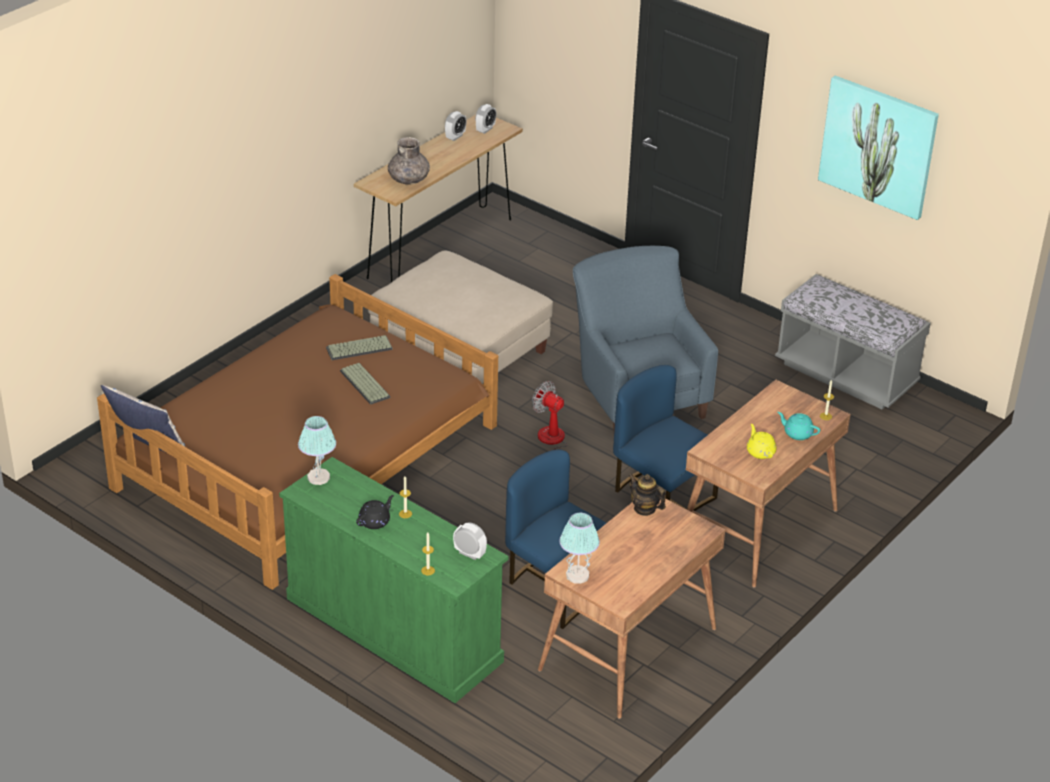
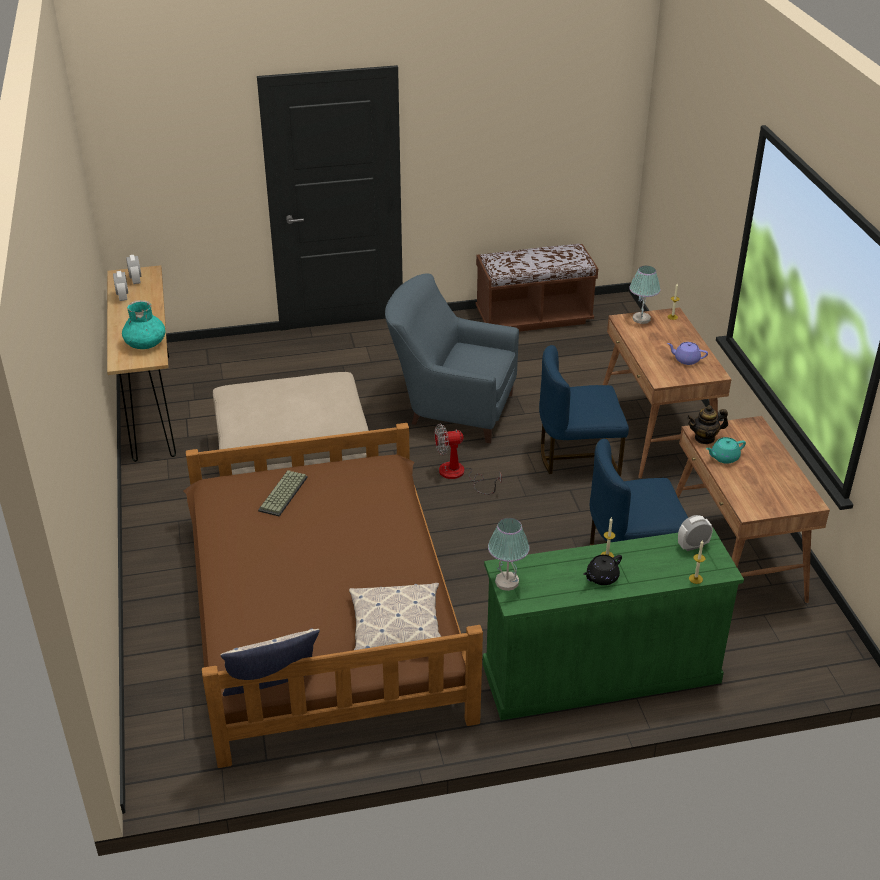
camera: 50 degrees left, 0 degrees up
keyboard [340,363,391,405] -> none
black teapot [356,495,394,529] -> black teapot turned 120 degrees counterclockwise [583,555,622,585]
grey vase [388,137,430,185] -> turquoise vase [122,300,166,349]
table lamp [559,513,600,584] -> table lamp moved to [629,266,661,324]
yellow teapot [747,424,776,459] -> purple teapot [667,342,708,365]
grey bench [775,274,931,409] -> brown bench [475,244,598,332]
turquoise teapot [778,412,820,440] -> turquoise teapot moved to [706,437,746,464]
picture [818,76,939,220] -> none
none -> pillow [349,583,441,650]

